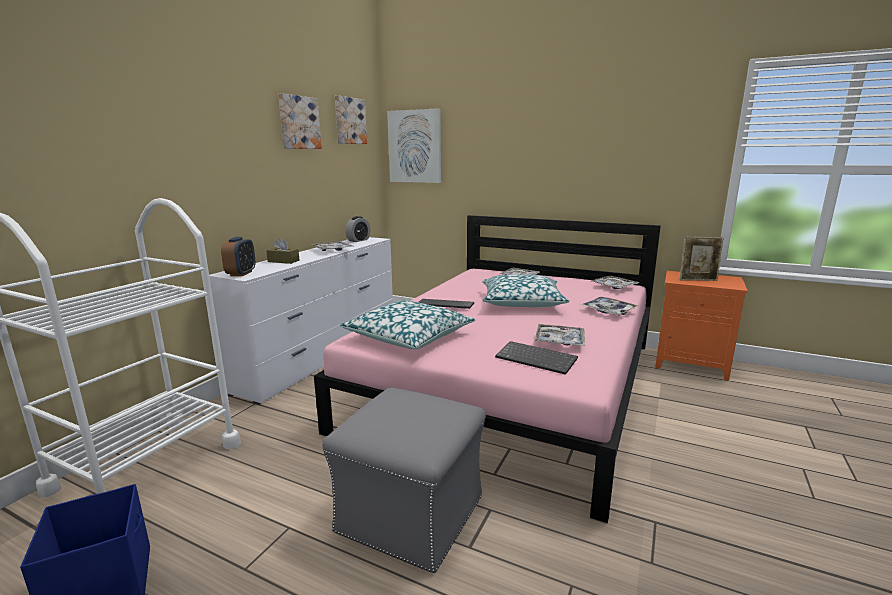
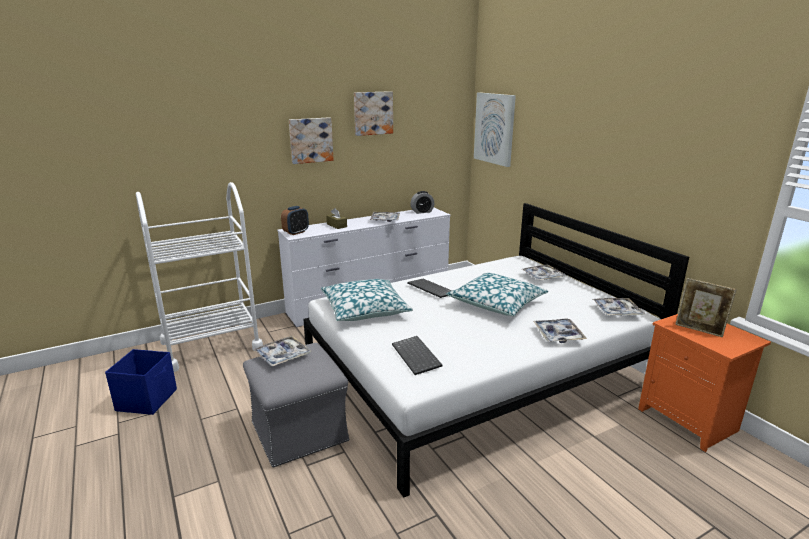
camera: 35 degrees right, 5 degrees up
pink bed [314,215,661,523] -> white bed [303,203,689,498]
picture [335,96,367,144] -> picture moved to [289,117,334,164]
tray [535,324,585,346] -> tray moved to [253,336,311,367]

